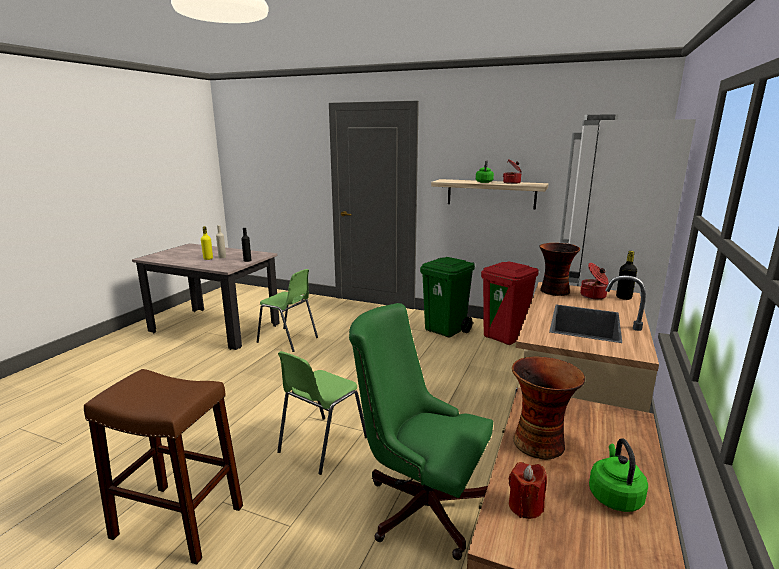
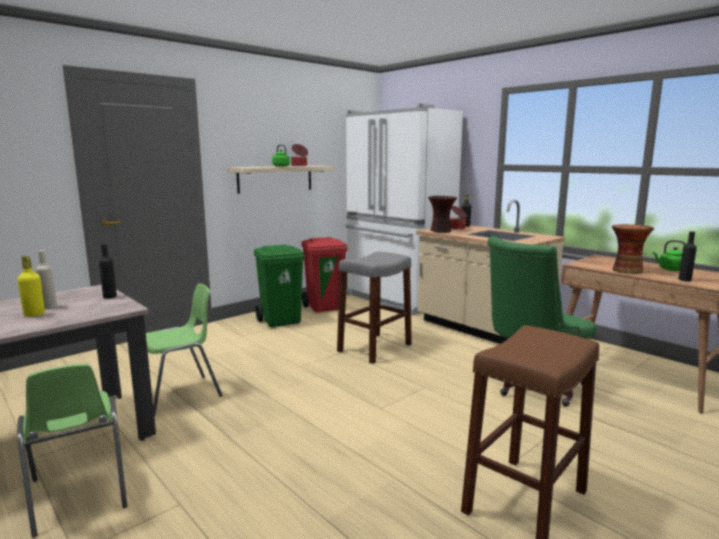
camera: 65 degrees left, 5 degrees down
green chair [277,351,367,475] -> green chair moved to [17,363,127,537]
red candle [509,462,547,519] -> black bottle [678,232,697,282]
none -> grey stool [337,252,412,364]

